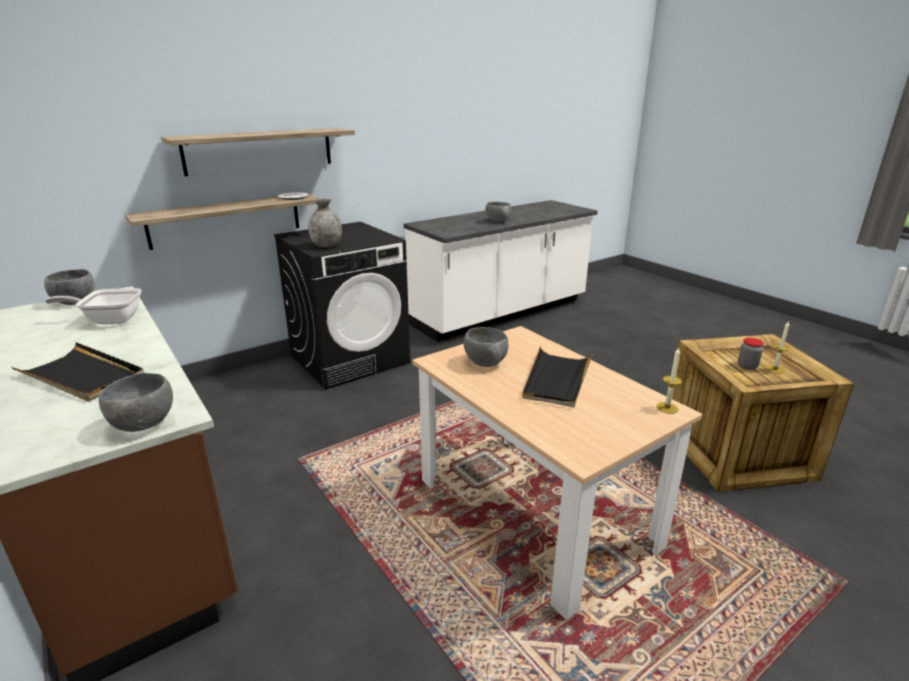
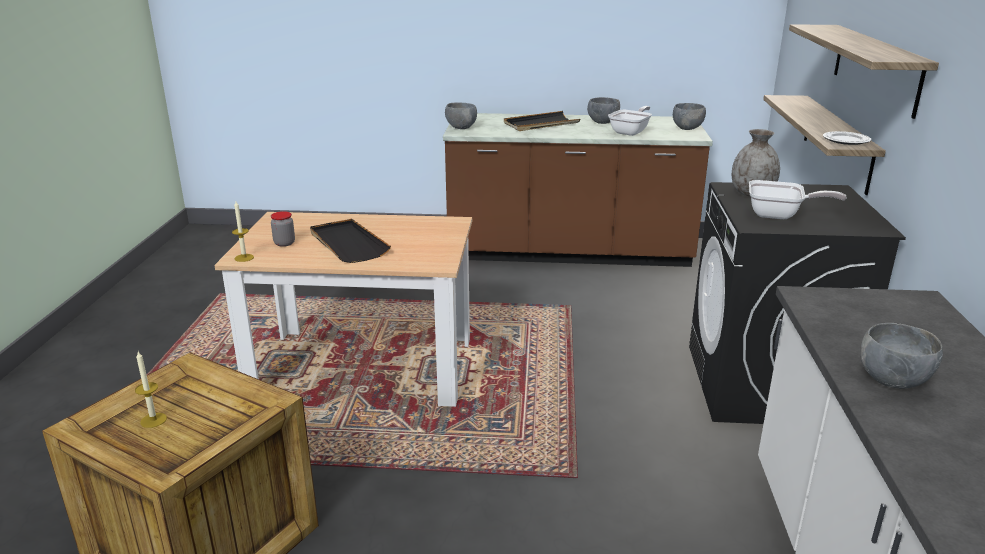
camera: 130 degrees right, 0 degrees up
grey bowl [464,327,509,367] -> grey bowl moved to [587,97,620,124]
jar [738,338,764,370] -> jar moved to [271,211,295,247]
none -> frying pan [749,180,847,219]

